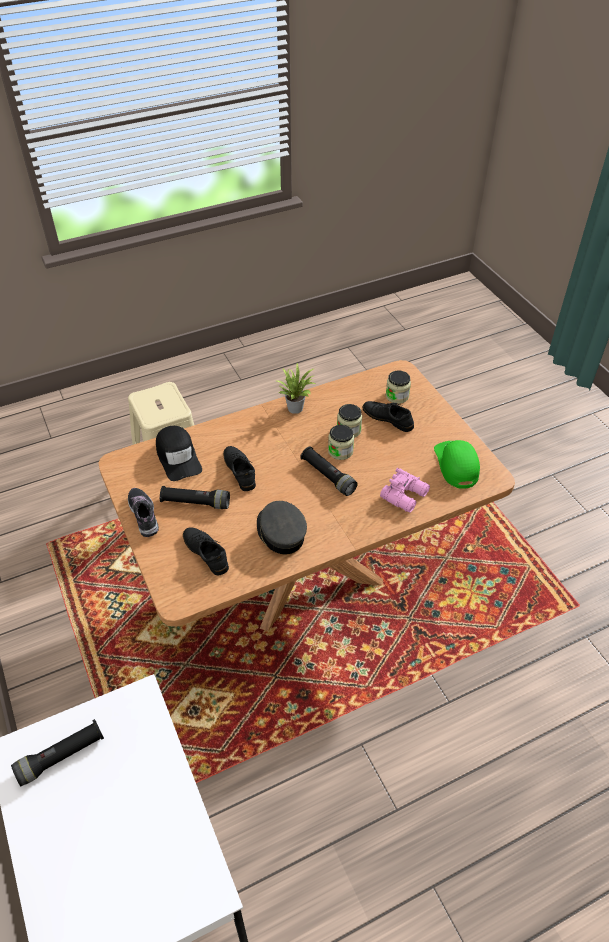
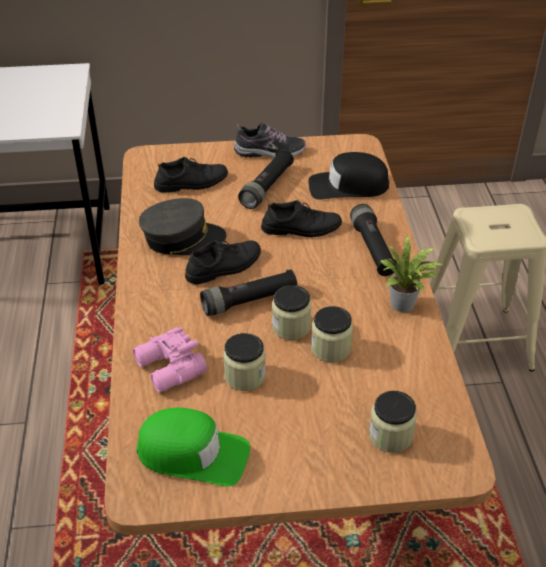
camera: 110 degrees right, 5 degrees down
black flashlight [11,719,104,786] -> black flashlight moved to [350,204,398,276]
black shoe [363,401,414,432] -> black shoe moved to [185,240,261,284]
none -> jar [223,333,266,391]

